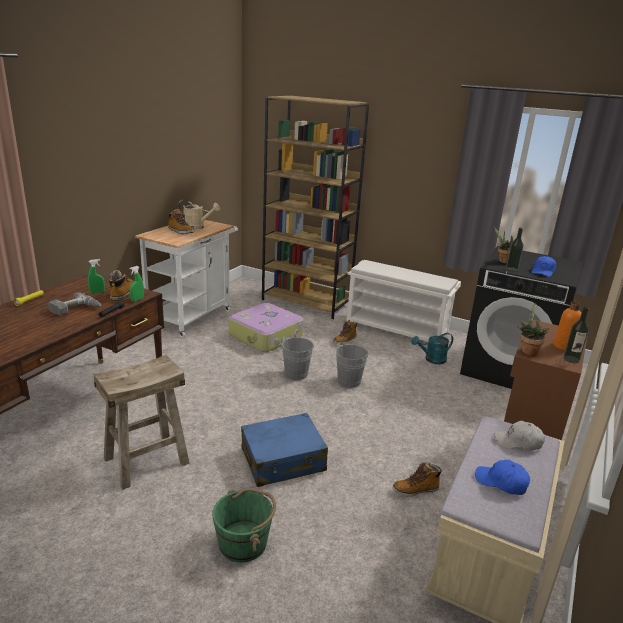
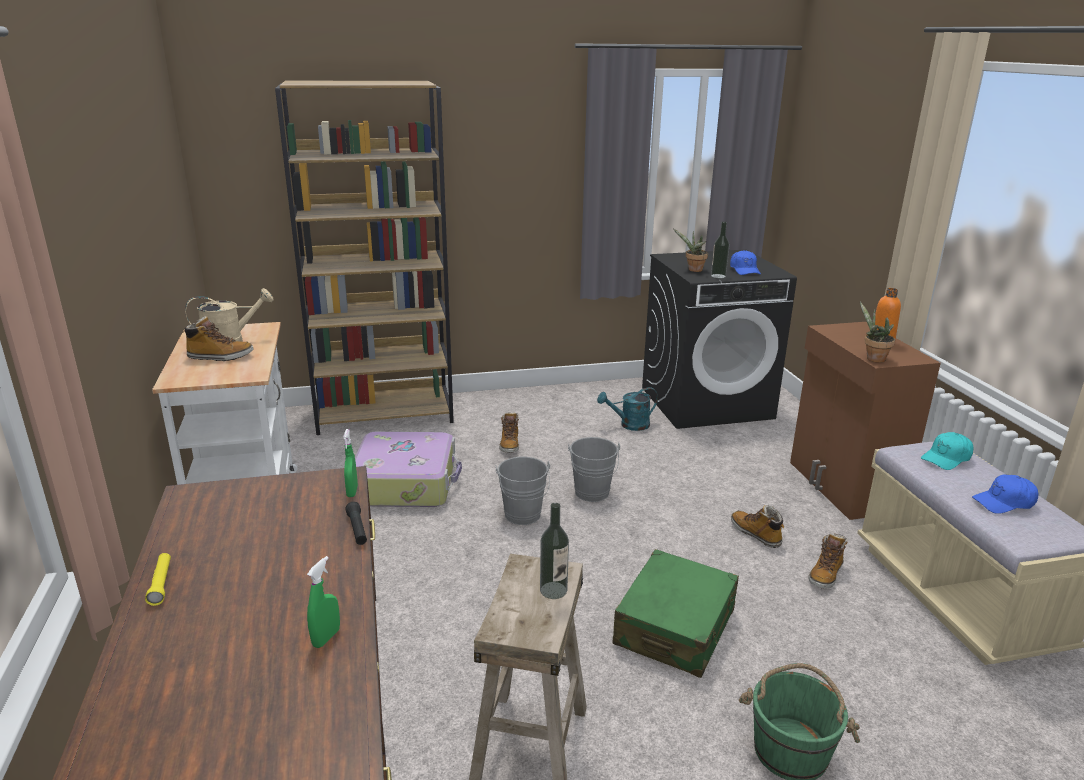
camera: 40 degrees left, 0 degrees up
power drill [48,292,101,315] -> none
green spray bottle [88,259,105,294] -> green spray bottle moved to [307,556,340,648]
boot [109,270,134,301] -> boot moved to [731,505,784,548]
blue suitcase [241,413,328,487] -> green suitcase [612,549,739,678]
white shoe rack [346,260,461,342] -> none
turquoise watering can [411,333,453,364] -> turquoise watering can turned 45 degrees clockwise [597,387,658,431]
white cap [494,421,545,450] -> turquoise cap [921,432,973,470]
bottle [563,307,589,363] -> bottle moved to [540,503,569,599]

